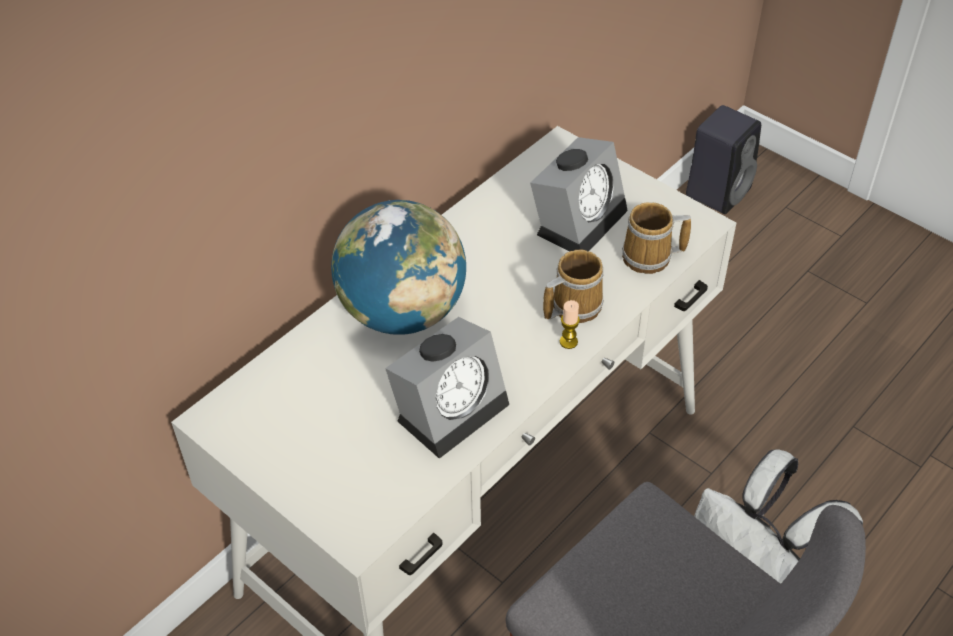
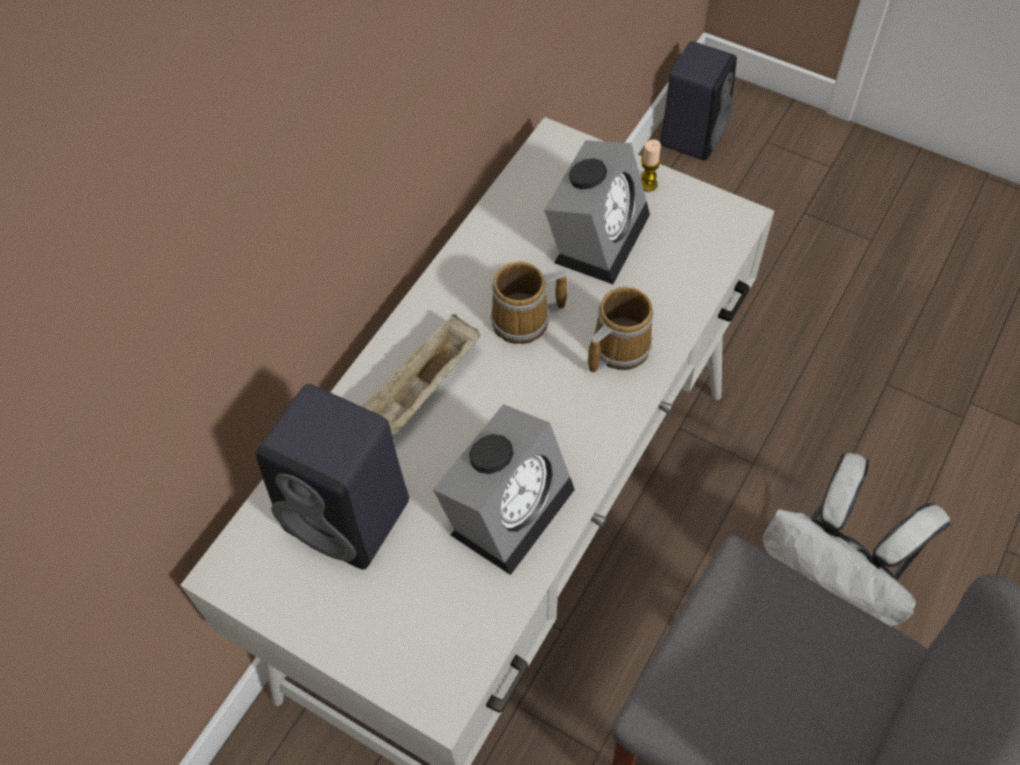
camera: 10 degrees left, 10 degrees up
globe [331,200,466,335] -> beige tray [361,314,480,435]
candle [560,300,580,349] -> candle moved to [641,139,661,192]
mug [622,202,691,274] -> mug moved to [490,262,567,344]
none -> black speaker [256,384,409,570]

